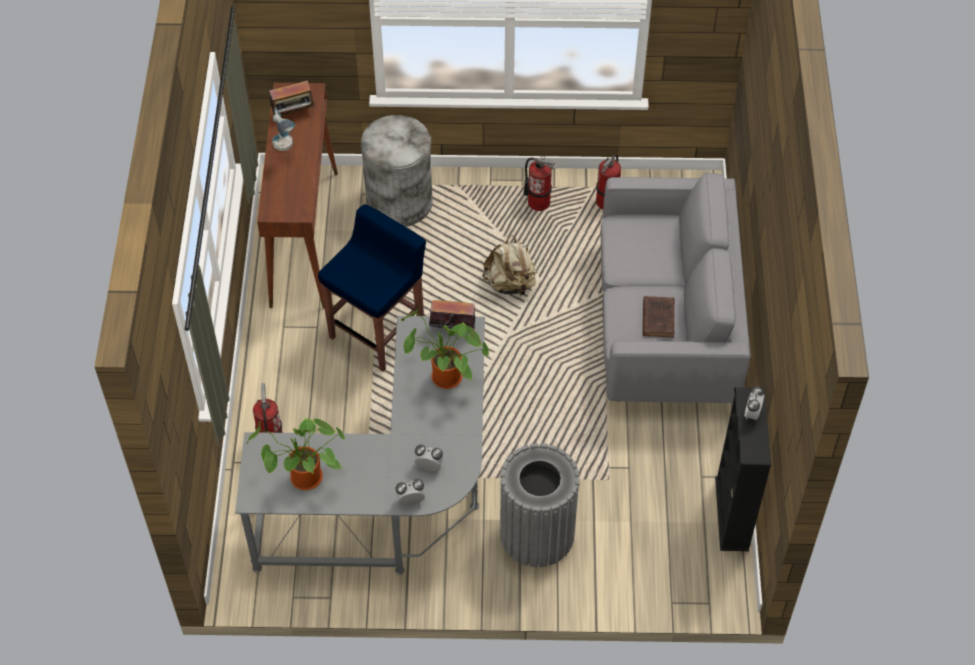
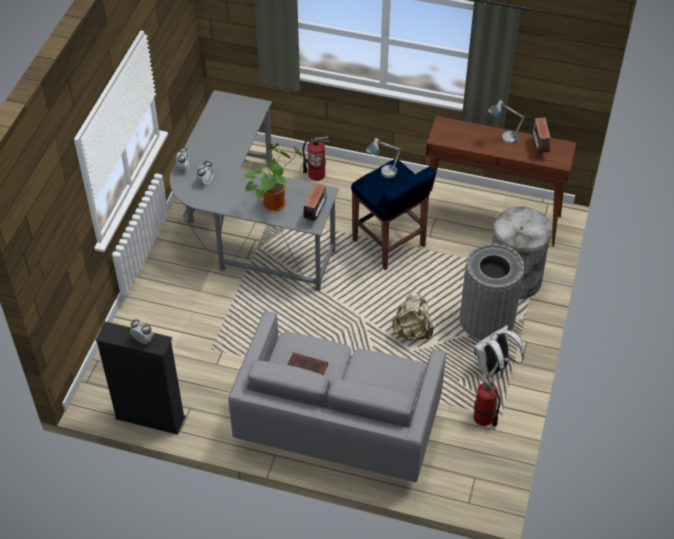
camera: 105 degrees right, 5 degrees down
potted plant [246,418,345,490] -> none
grey trash can [500,443,580,567] -> grey trash can moved to [460,243,525,340]
fire extinguisher [524,156,555,211] -> white backpack [474,325,524,379]
none -> table lamp [365,138,402,178]

